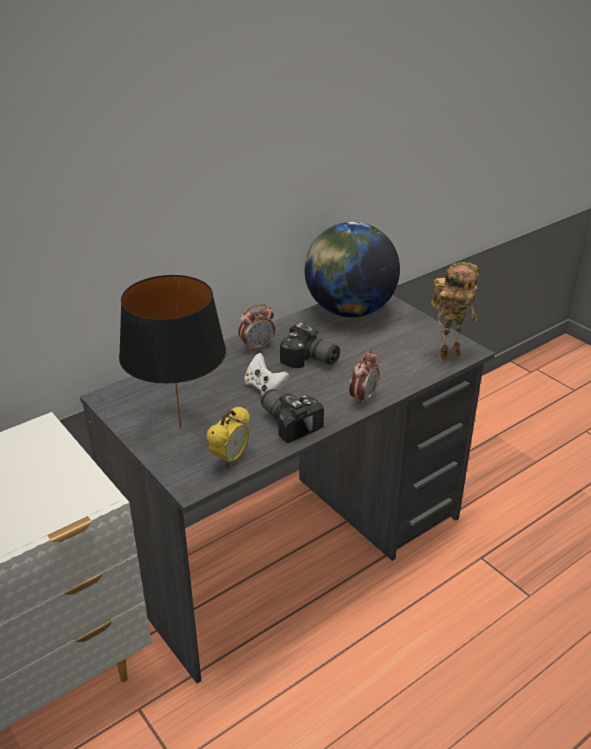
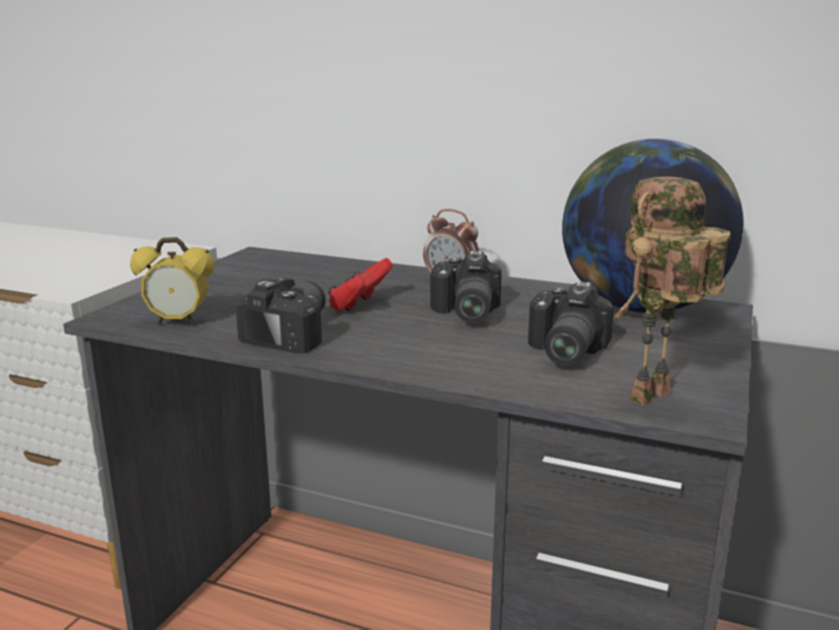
camera: 60 degrees right, 15 degrees down
black table lamp [119,275,226,429] -> none
white game controller [244,353,289,396] -> red game controller [328,258,393,312]
alarm clock [349,350,379,406] -> none
toy robot [432,262,480,361] -> toy robot turned 105 degrees clockwise [615,177,731,406]
none -> camera [528,281,614,366]

